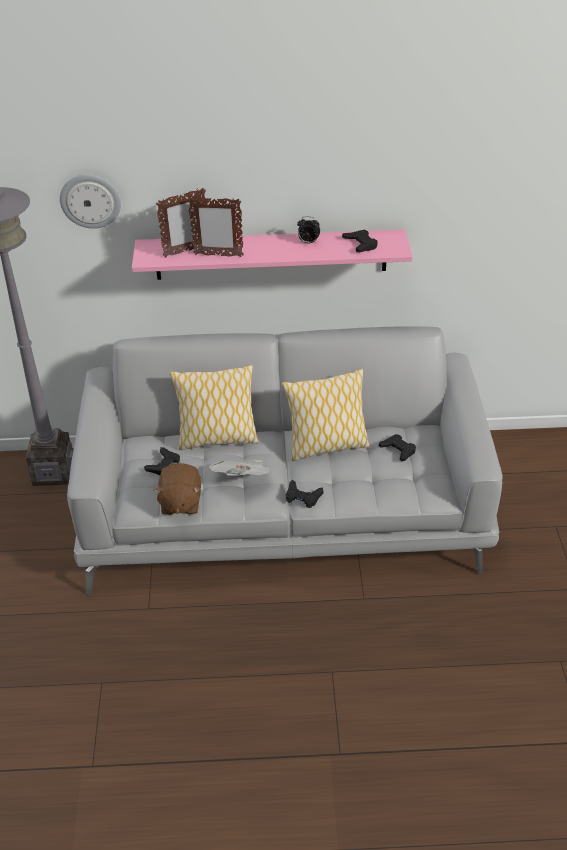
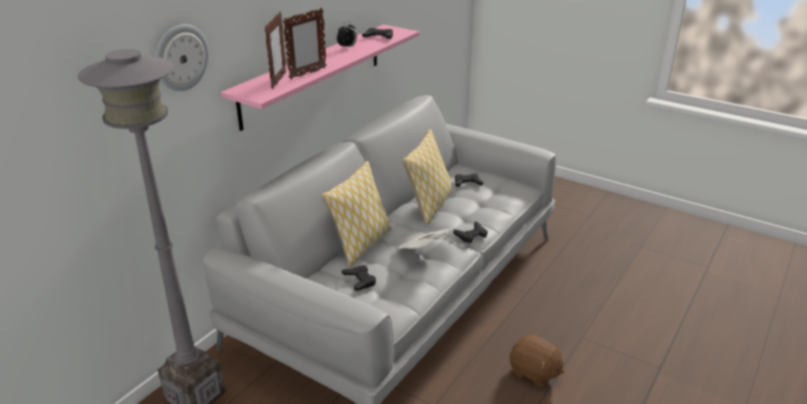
camera: 55 degrees left, 10 degrees down
brown plush toy [154,463,201,515] -> brown plush toy moved to [510,334,564,387]

